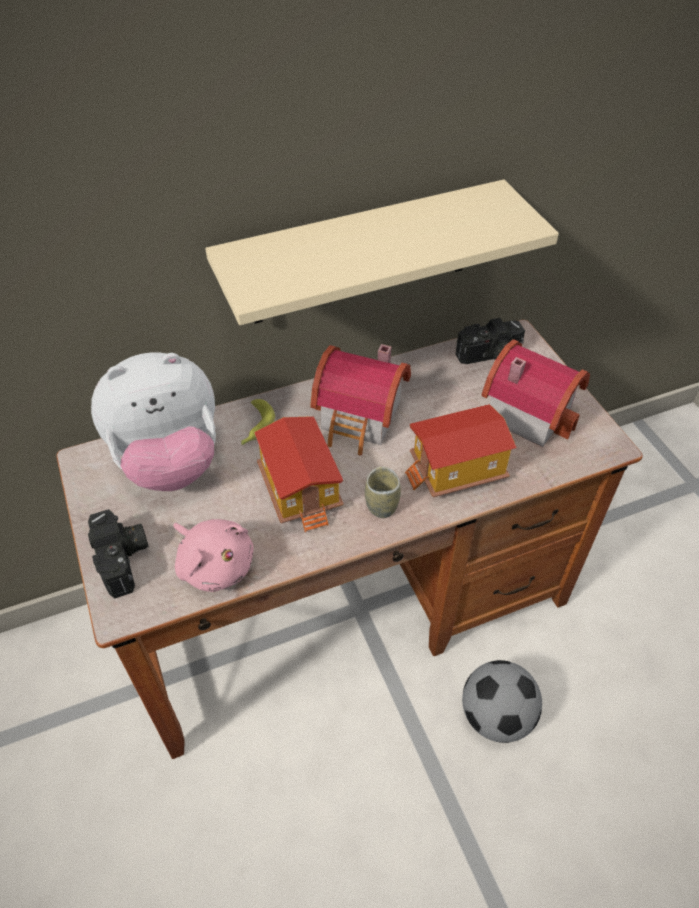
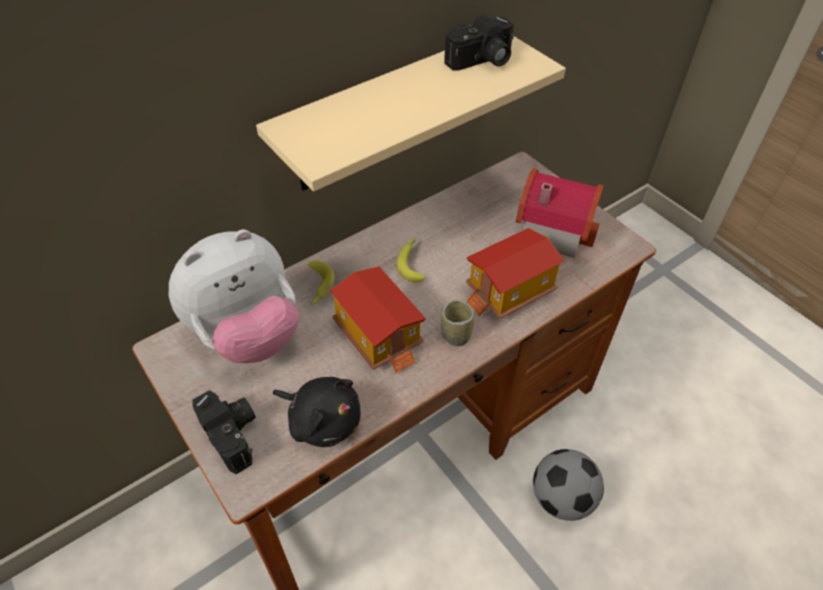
camera: 15 degrees left, 0 degrees up
pink plush toy [173,519,253,592] -> black plush toy [273,377,361,447]
toy house [311,344,411,455] -> banana [397,237,425,283]
camera [456,318,525,364] -> camera moved to [444,14,514,70]

